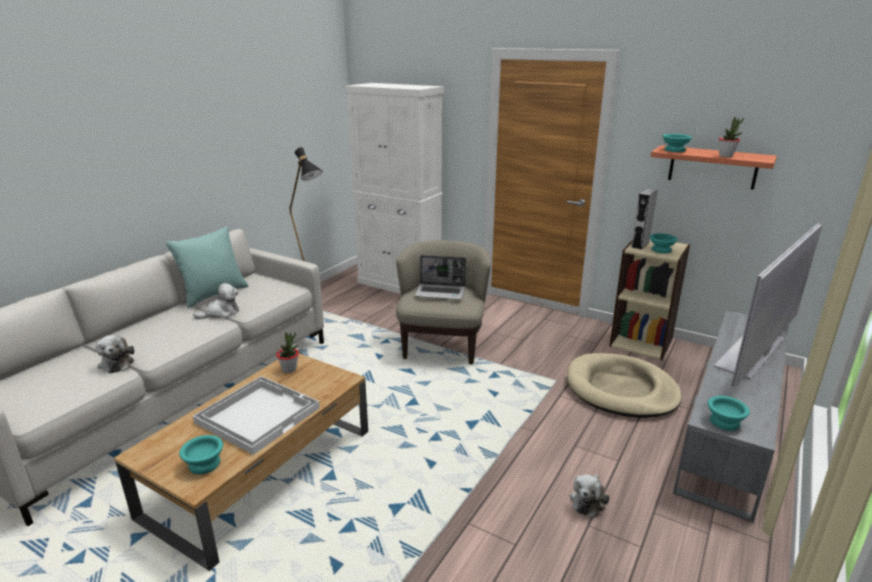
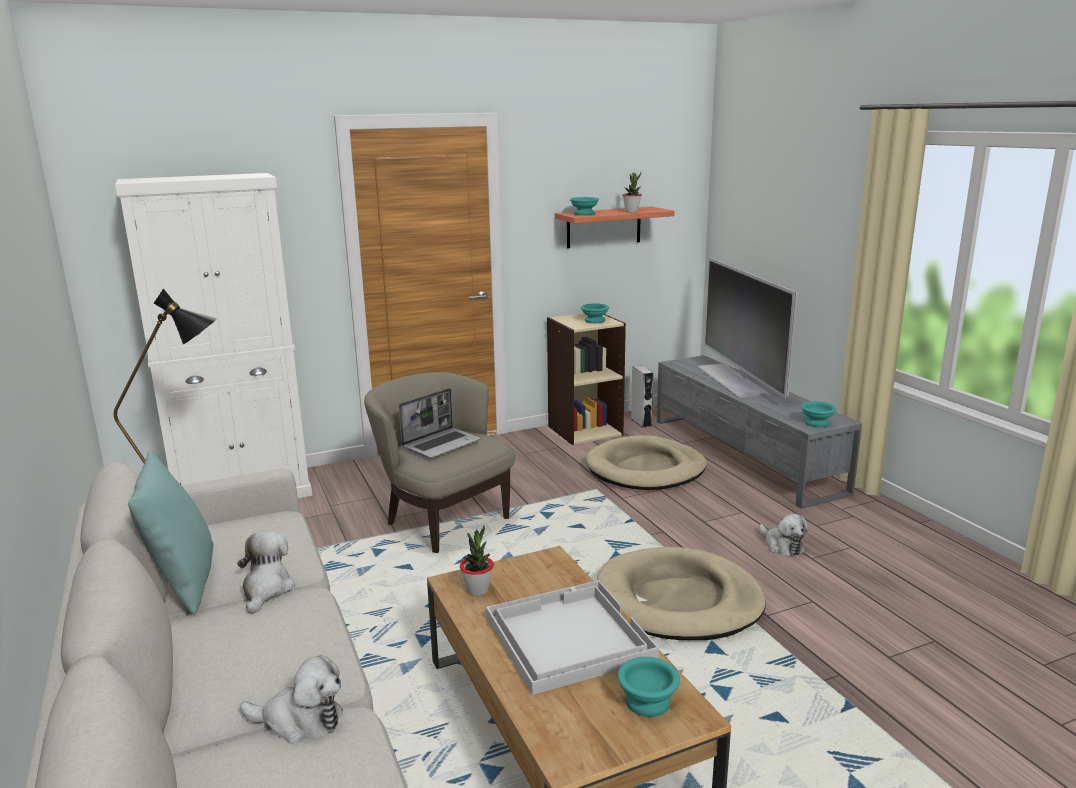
camera: 55 degrees left, 5 degrees down
grey speaker [631,189,658,250] -> grey speaker moved to [631,365,653,428]
none -> beige dog bed [597,547,766,640]

